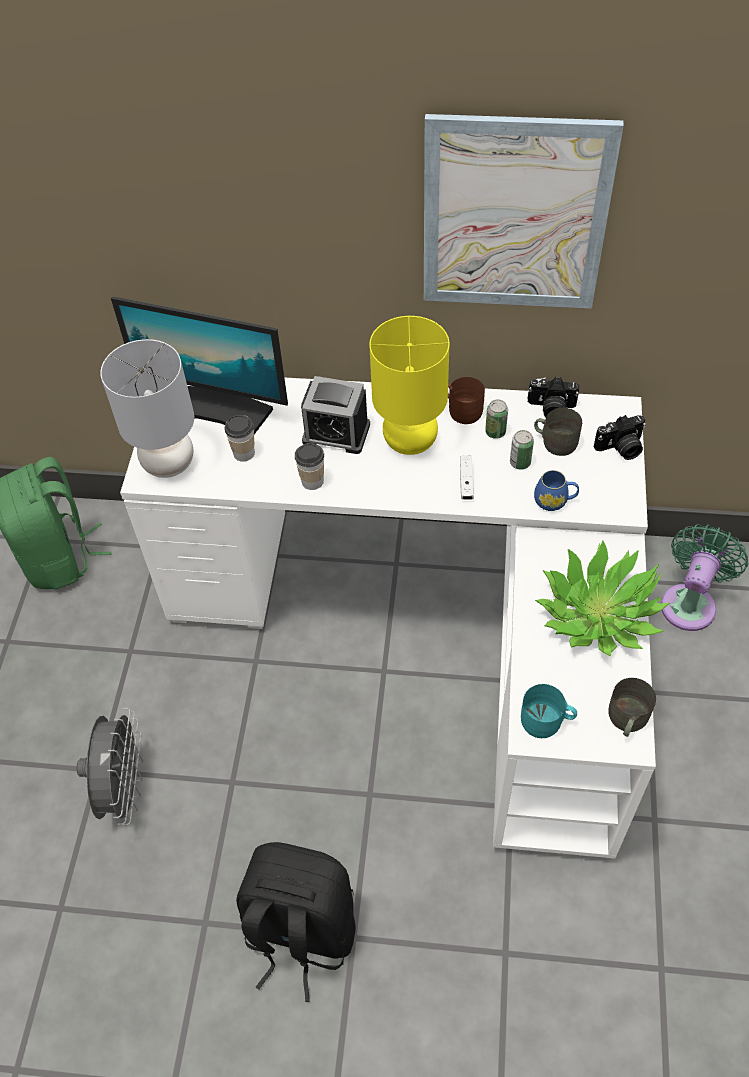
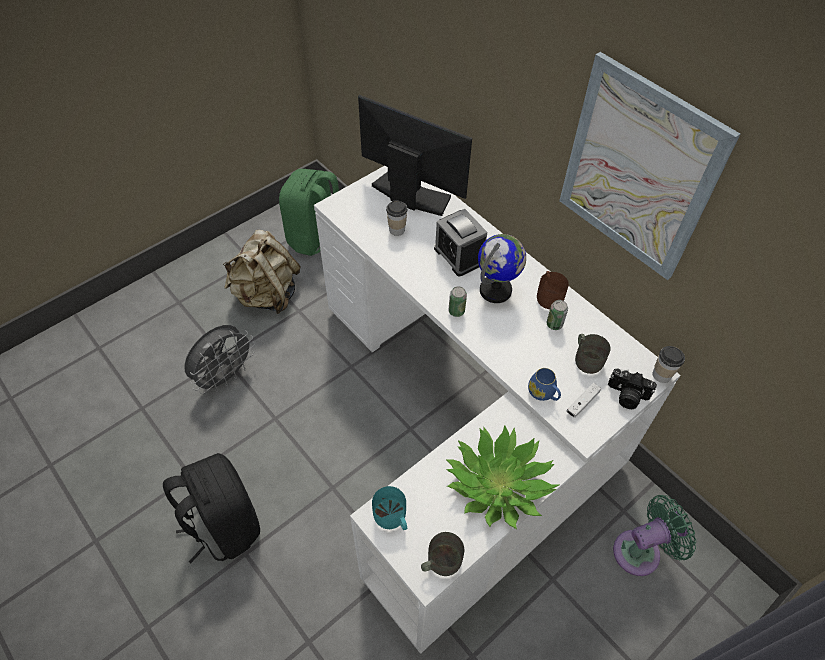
camera: 40 degrees right, 0 degrees up
grey table lamp [100,339,194,478] -> none
monitor [111,297,288,434] -> monitor turned 150 degrees clockwise [358,95,472,216]
cup [295,443,324,490] -> cup moved to [652,346,685,383]
yellow table lamp [369,316,450,455] -> globe [478,234,526,303]
white game controller [460,456,474,500] -> white game controller moved to [567,383,601,418]
can [510,430,534,470] -> can moved to [448,286,467,317]
camera [528,377,579,418] -> none
none -> beige backpack [223,230,301,314]

